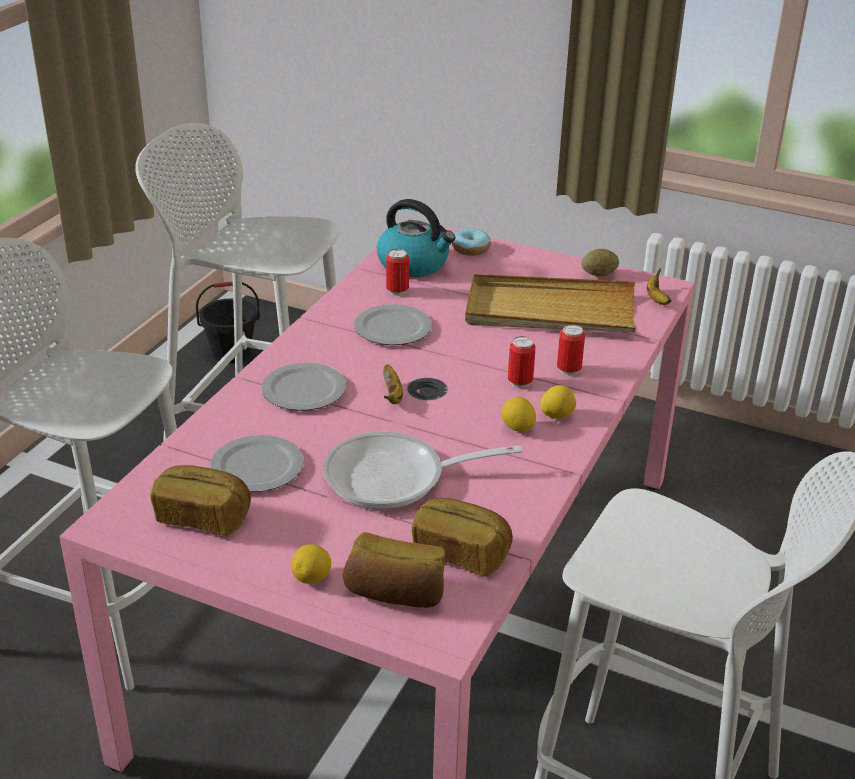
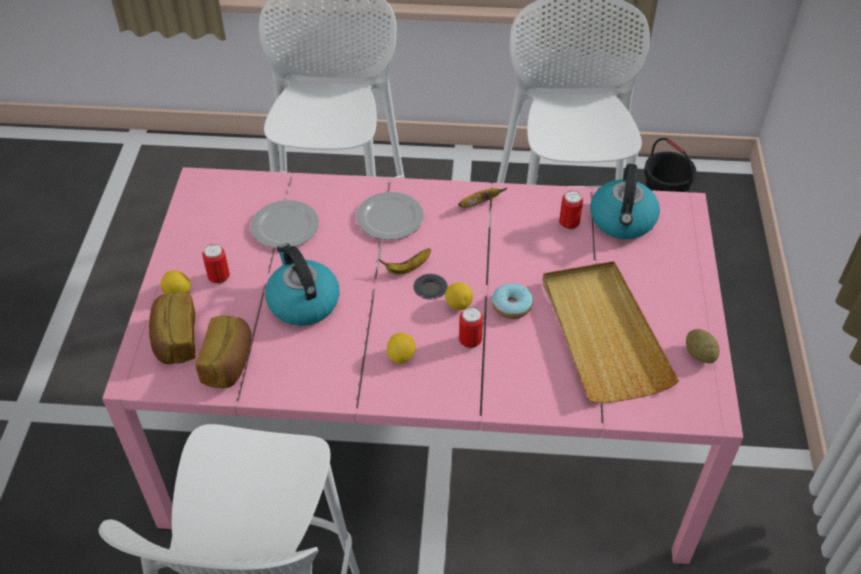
camera: 70 degrees right, 15 degrees up
bread [151,465,251,536] -> none
frying pan [323,432,523,509] -> kettle [265,243,340,326]
plate [354,304,432,345] -> none
donut [452,228,491,256] -> donut moved to [492,283,533,319]
lemon [540,385,576,419] -> lemon moved to [445,283,473,310]
can [557,325,585,376] -> can moved to [202,244,230,285]
banana [647,268,671,305] -> banana moved to [458,188,507,208]

